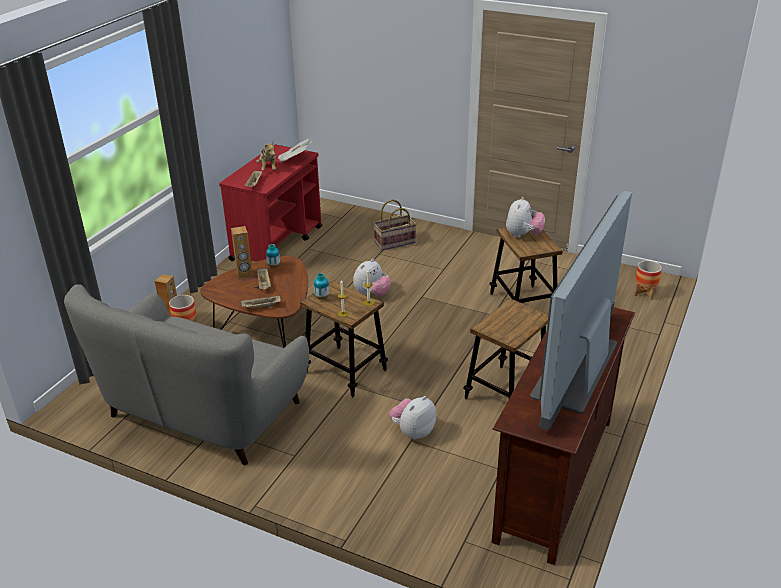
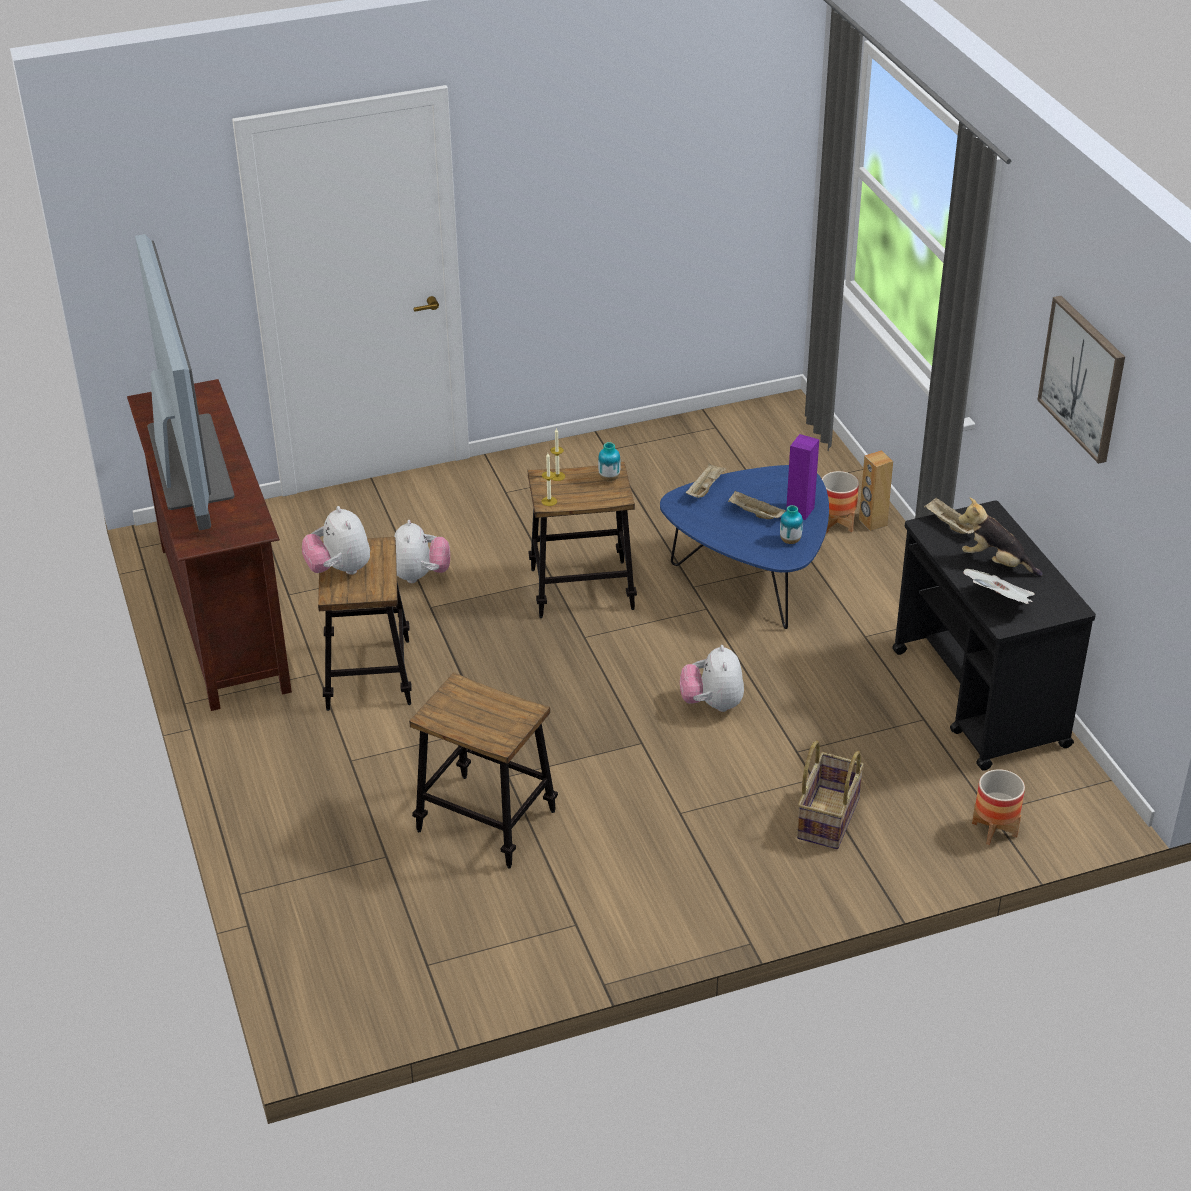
camera: 135 degrees right, 5 degrees up
grey sofa [64,285,309,465] -> none
brown coffee table [200,256,308,348] -> blue coffee table [660,465,829,629]
red cart [219,144,322,262] -> black cart [892,501,1096,771]
brown speaker [231,226,253,279] -> purple speaker [786,434,819,520]
plush toy [506,197,545,238] -> plush toy moved to [302,506,370,575]
planter [634,260,662,300] -> planter moved to [972,769,1025,845]
none -> picture [1037,296,1125,464]

